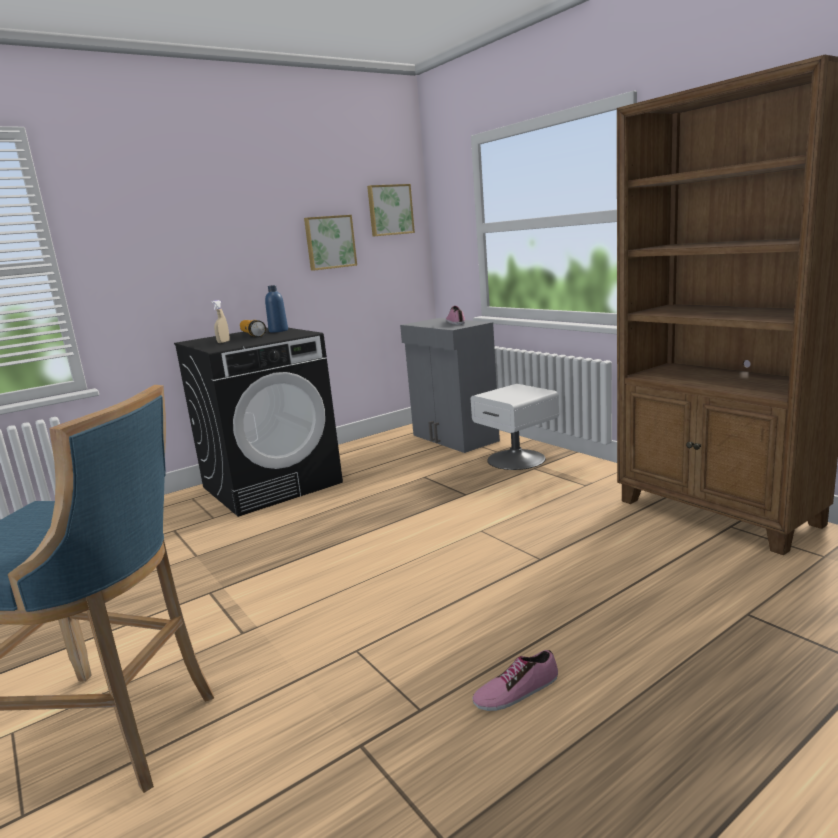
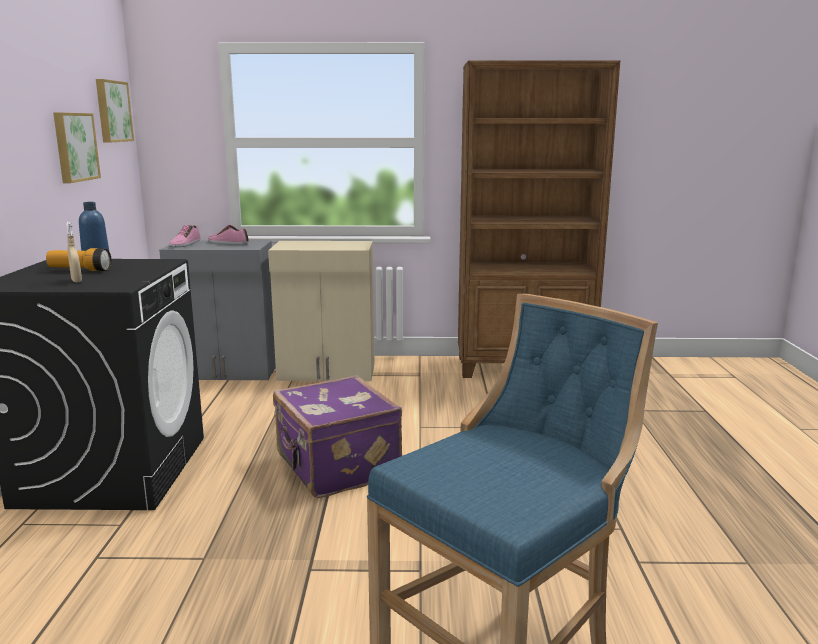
camera: 55 degrees left, 0 degrees up
white nightstand [471,384,559,470] -> beige cabinet [268,241,375,381]
shoe [473,650,558,711] -> shoe moved to [169,225,200,247]
none -> purple suitcase [273,376,402,498]

